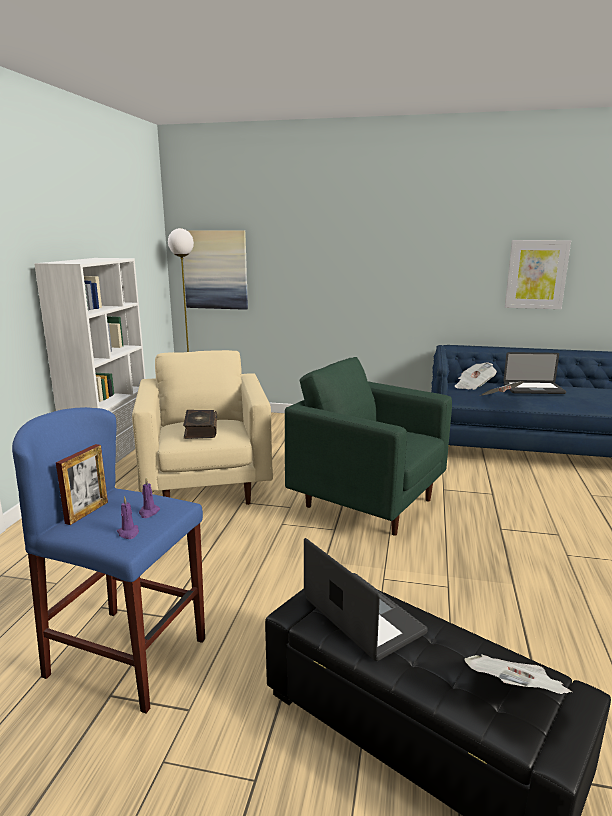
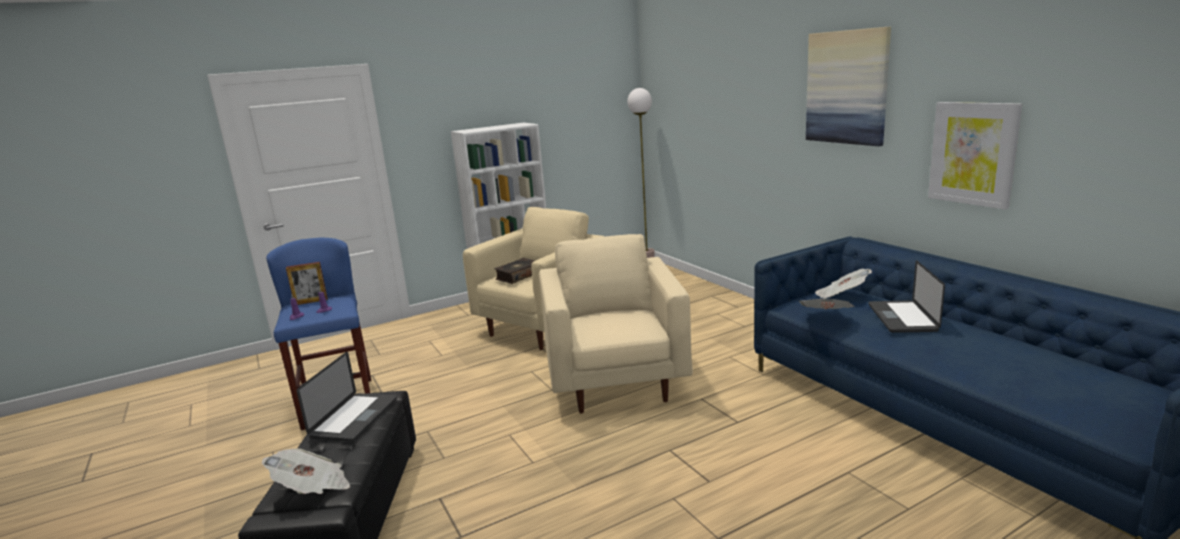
camera: 50 degrees right, 0 degrees up
picture [183,230,248,310] -> picture moved to [806,27,891,146]
green armchair [285,357,452,536] -> beige armchair [539,234,693,413]
laptop [503,352,566,394] -> laptop turned 45 degrees clockwise [868,260,945,333]

